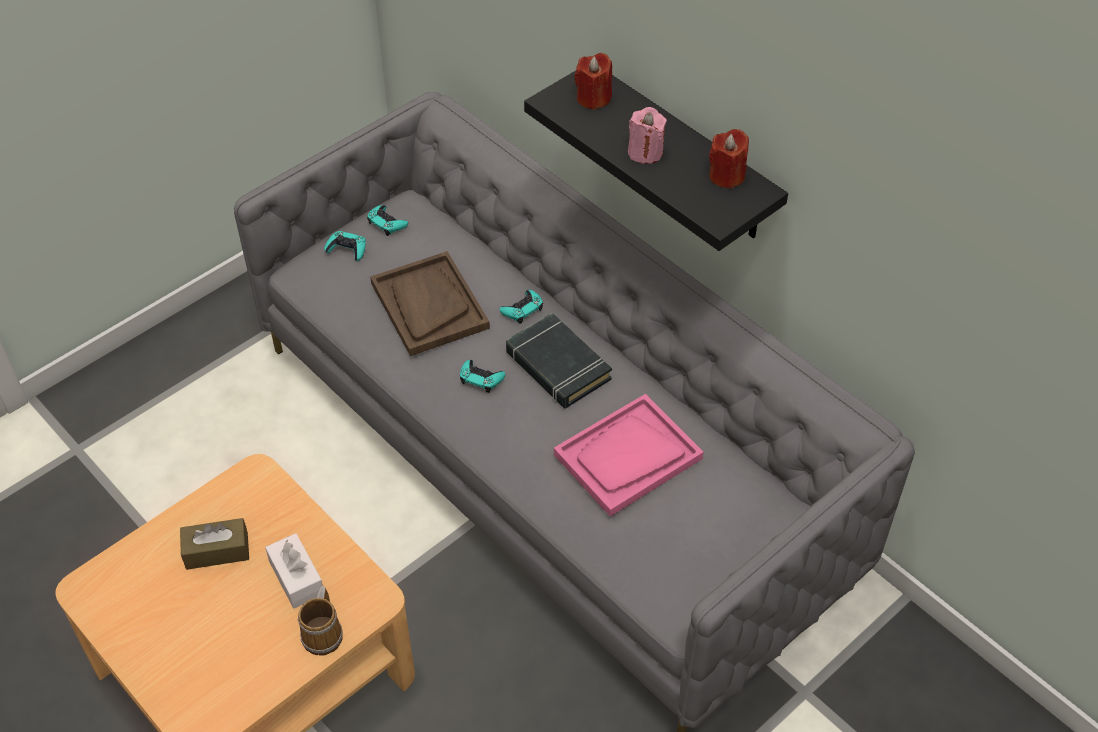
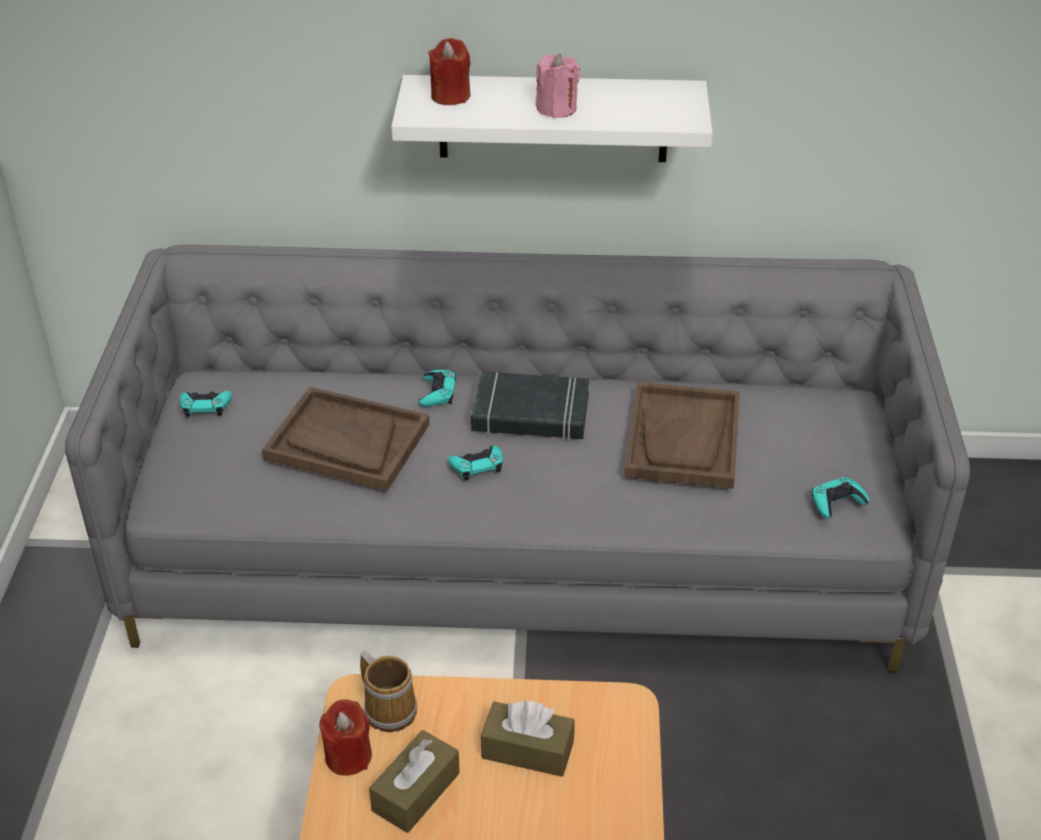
camera: 45 degrees left, 10 degrees down
white tissue box [265,533,323,608] -> brown tissue box [481,700,575,777]
mug [298,586,343,656] -> mug moved to [360,651,417,732]
turquoise game controller [324,231,366,261] -> turquoise game controller moved to [812,477,869,519]
black shelf [524,71,788,251] -> white shelf [391,75,713,162]
pink tray [554,394,704,516] -> brown tray [624,382,740,489]
red candle [709,129,749,189] -> red candle moved to [319,699,372,776]

